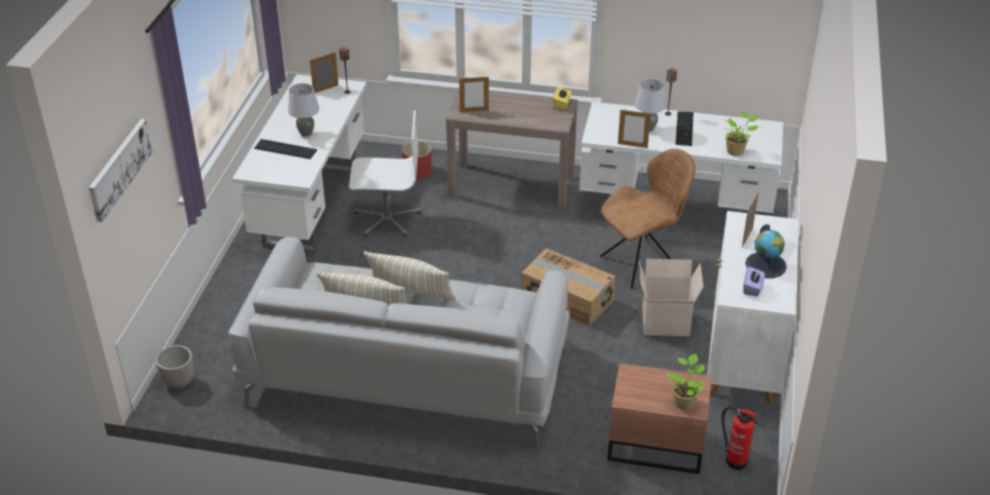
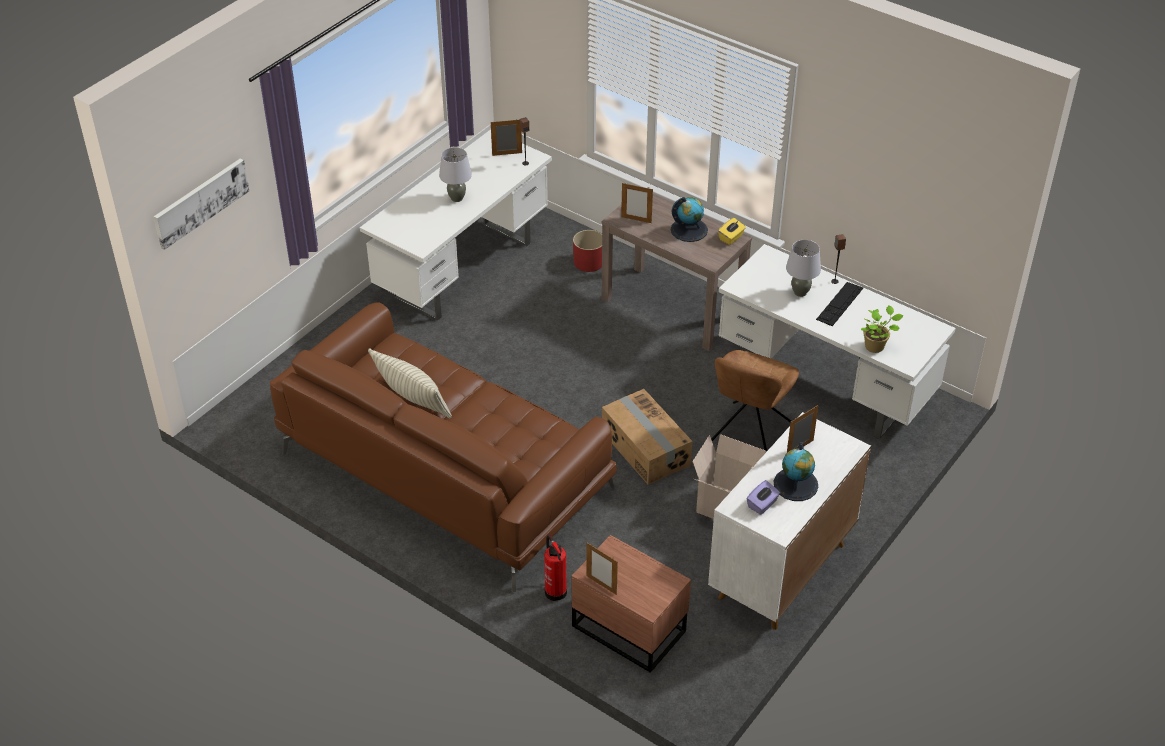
camera: 25 degrees right, 5 degrees up
planter [156,345,194,389] -> none
grey sofa [228,237,570,450] -> brown sofa [270,302,617,592]
keyboard [254,139,317,159] -> none
white office chair [349,110,421,237] -> none
pillow [364,251,456,301] -> none
brown chair [600,149,696,288] -> brown chair turned 120 degrees clockwise [711,350,799,452]
picture frame [618,110,651,148] -> picture frame moved to [587,543,618,595]
potted plant [666,354,705,410] -> none
fire extinguisher [722,406,759,470] -> fire extinguisher moved to [544,535,567,601]
none -> globe [671,197,708,242]

